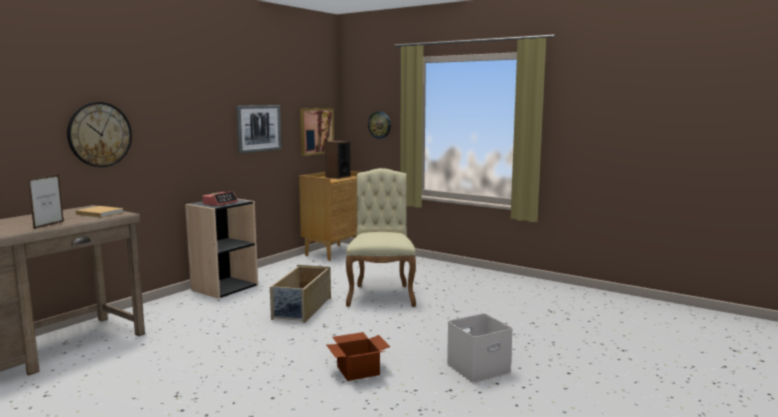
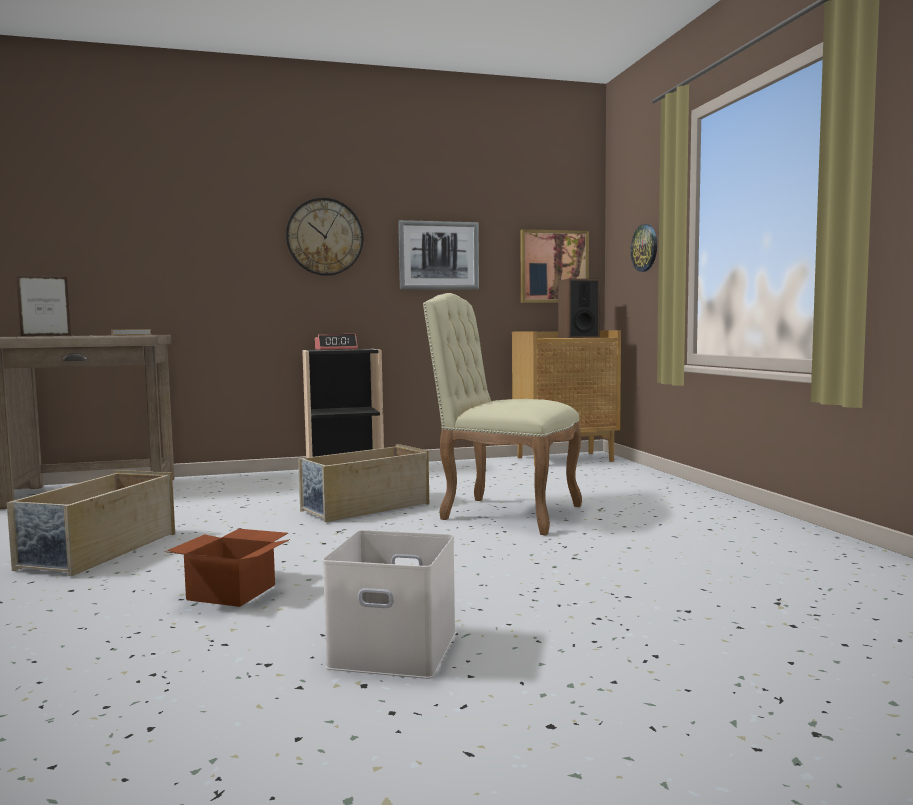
camera: 40 degrees right, 5 degrees down
wall clock [67,102,132,167] -> wall clock moved to [286,198,363,276]
beige chair [346,168,416,307] -> beige chair turned 105 degrees counterclockwise [423,293,582,535]
none -> beige storage box [7,470,175,576]

